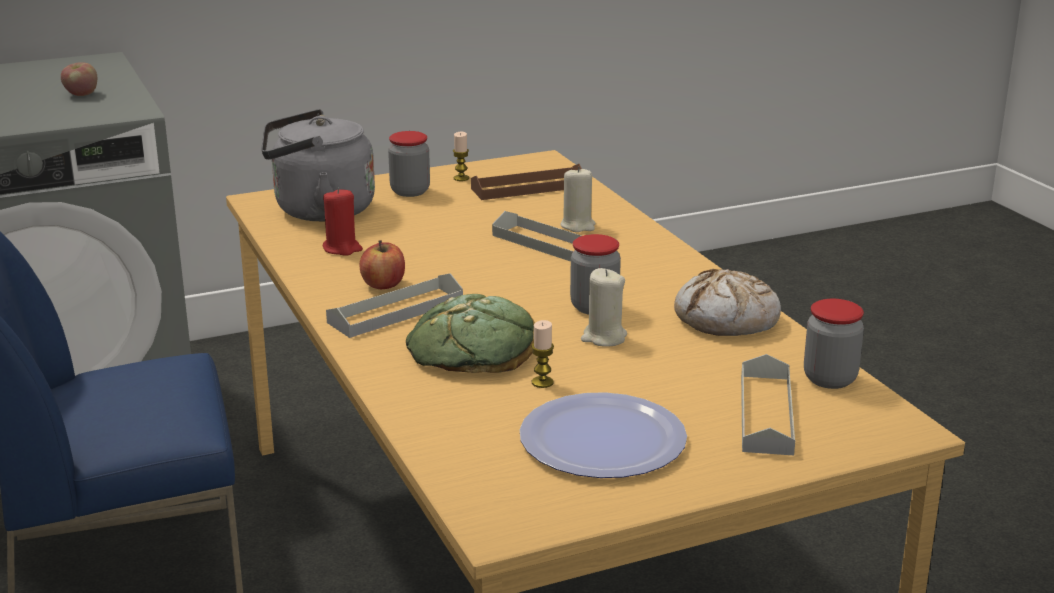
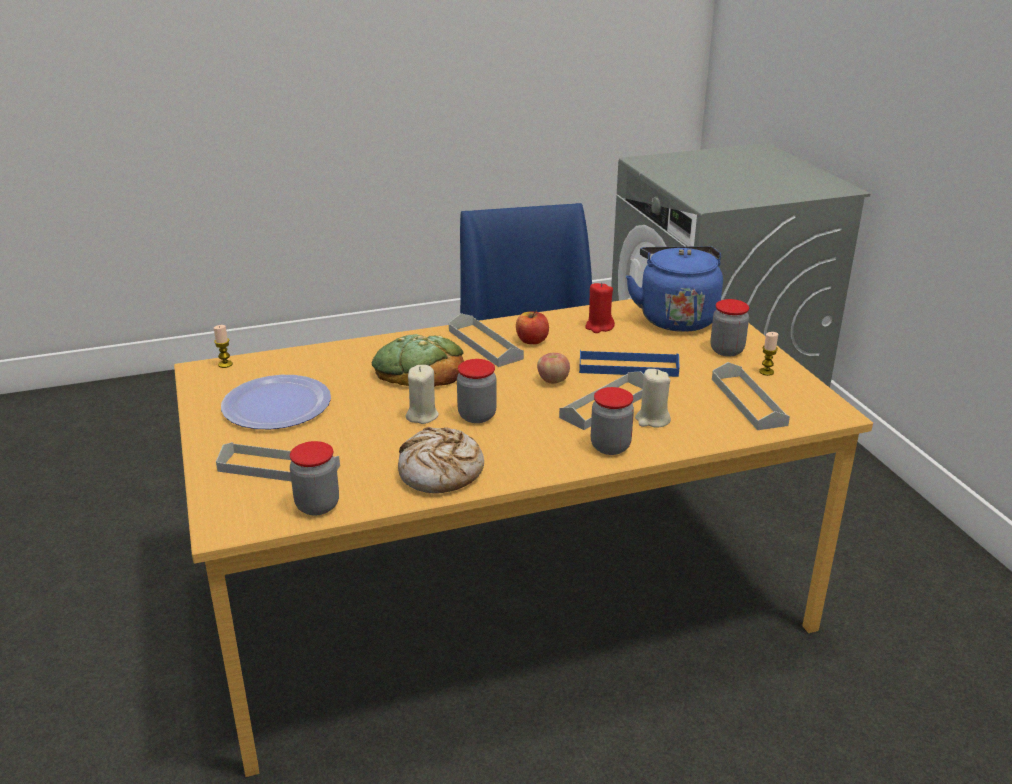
camera: 95 degrees right, 5 degrees up
apple [61,62,97,96] -> apple moved to [537,353,570,384]
grey kettle [261,109,375,221] -> blue kettle [626,246,723,332]
brown tray [471,164,582,200] -> grey tray [712,362,790,430]
candle [531,320,554,388] -> candle moved to [214,325,233,368]
none -> blue tray [579,350,679,377]
none -> jar [591,387,634,455]

